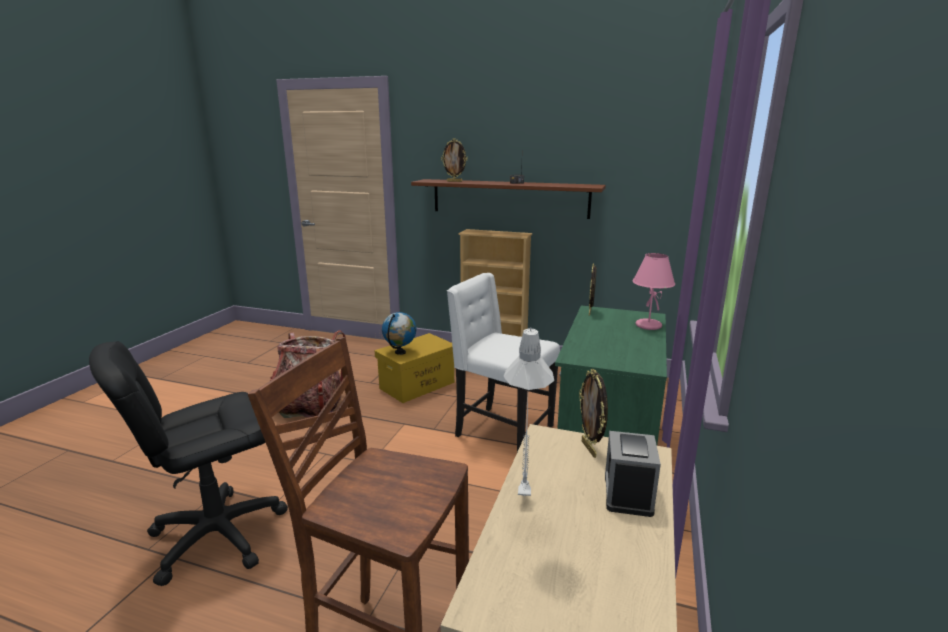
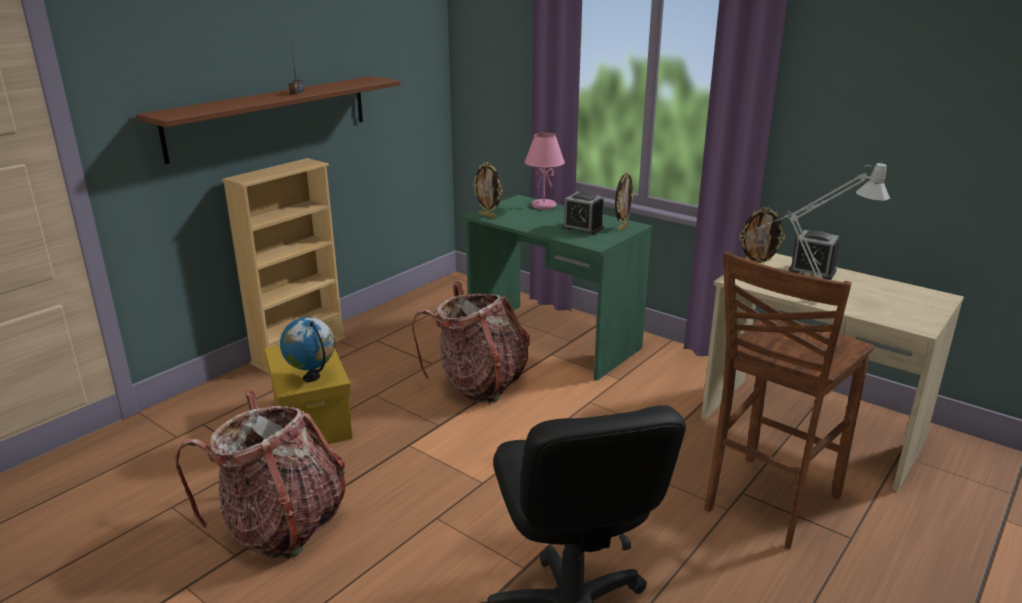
camera: 70 degrees left, 5 degrees up
picture frame [441,138,467,182] -> picture frame moved to [615,172,634,231]
white chair [447,273,560,452] -> backpack [412,282,530,403]
none -> alarm clock [562,192,604,235]

